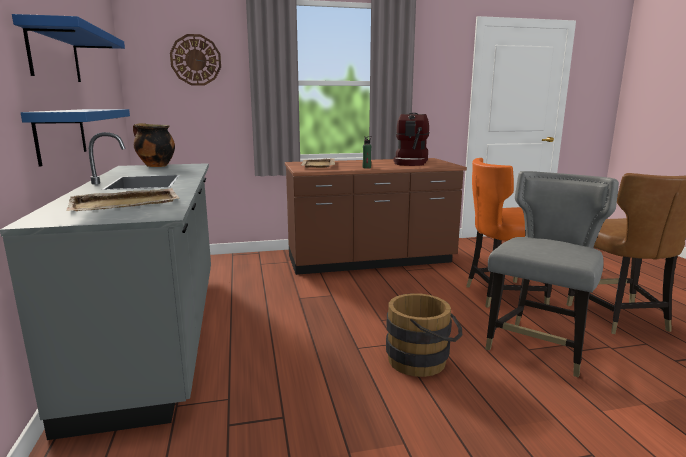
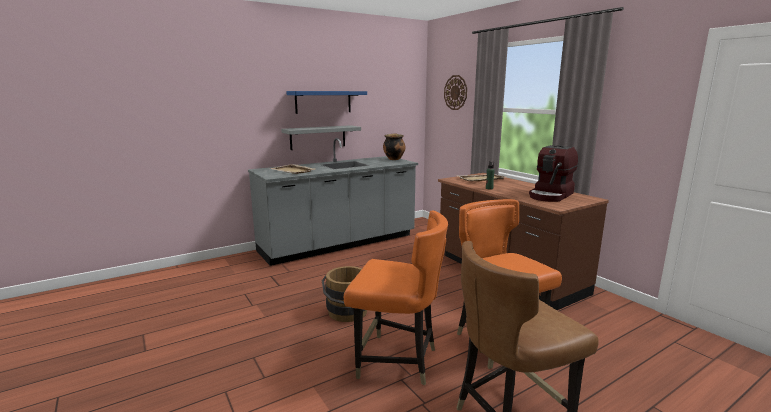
camera: 70 degrees right, 0 degrees up
blue shelf [21,109,130,166] -> grey shelf [281,125,361,150]
coffee machine [393,113,429,166] -> coffee machine turned 45 degrees counterclockwise [529,145,578,202]
grey chair [485,171,619,378] -> orange chair [344,211,448,385]

